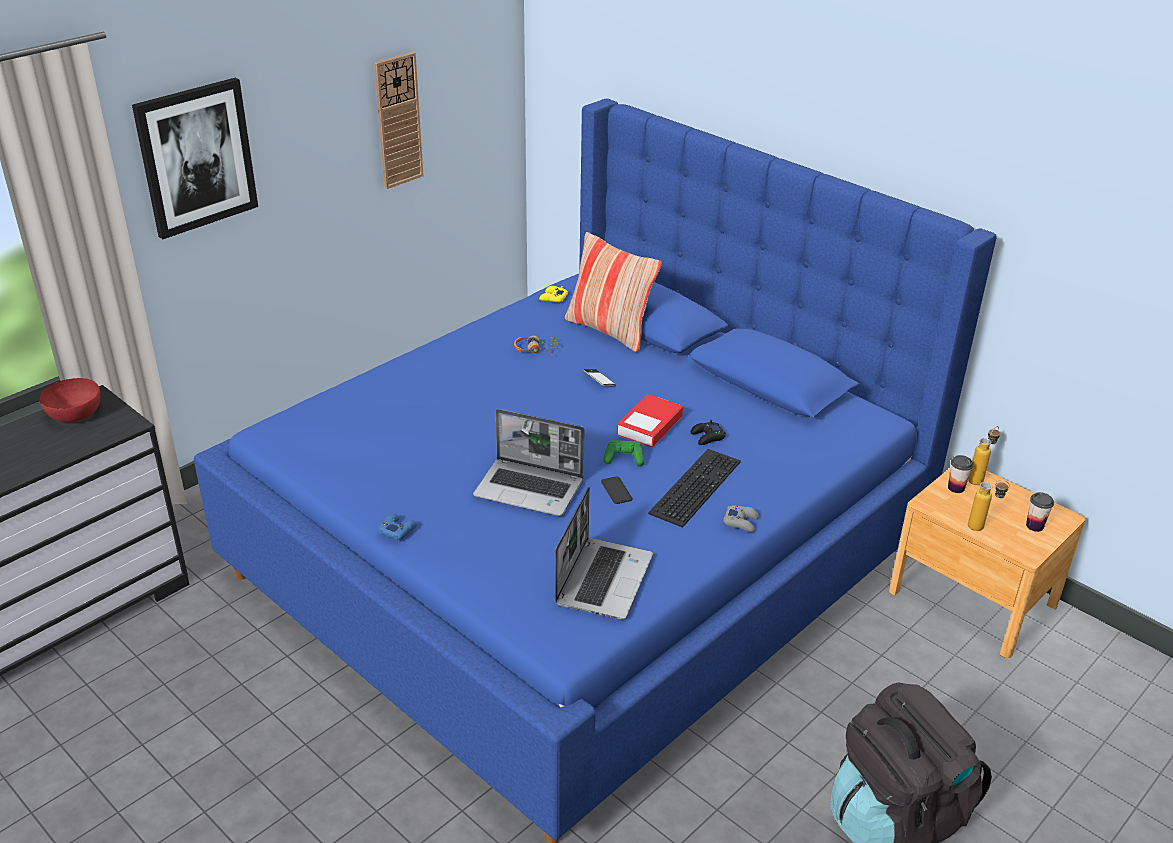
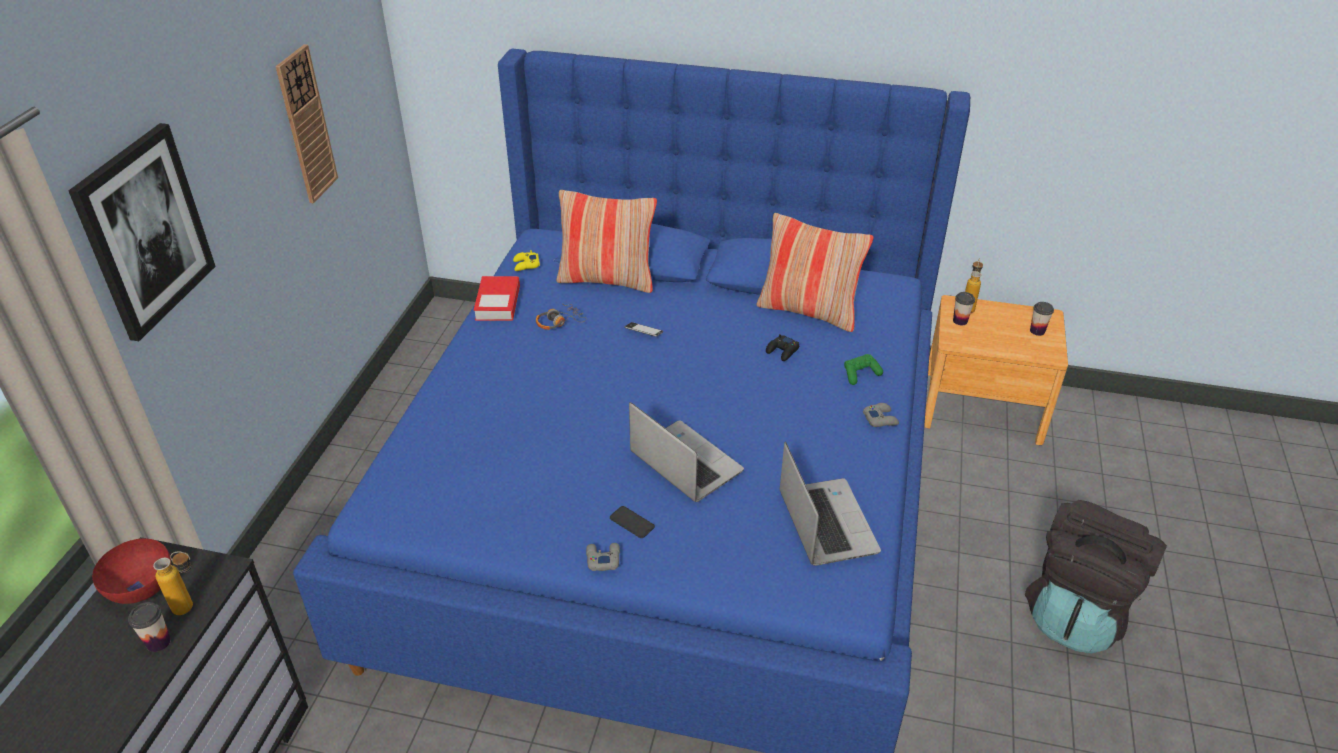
camera: 30 degrees left, 5 degrees up
blue game controller [378,514,417,540] -> grey game controller [586,543,620,571]
laptop [473,409,585,516] -> laptop turned 120 degrees counterclockwise [629,402,744,502]
phone [601,476,632,504] -> phone moved to [610,506,655,538]
green game controller [603,440,644,466] -> green game controller moved to [844,354,883,385]
book [617,394,683,448] -> book moved to [474,276,520,321]
keyboard [648,449,741,528] -> none
bottle [968,480,1010,531] -> bottle moved to [153,551,193,615]
none -> cup [128,602,171,652]
none -> pillow [757,213,873,332]

